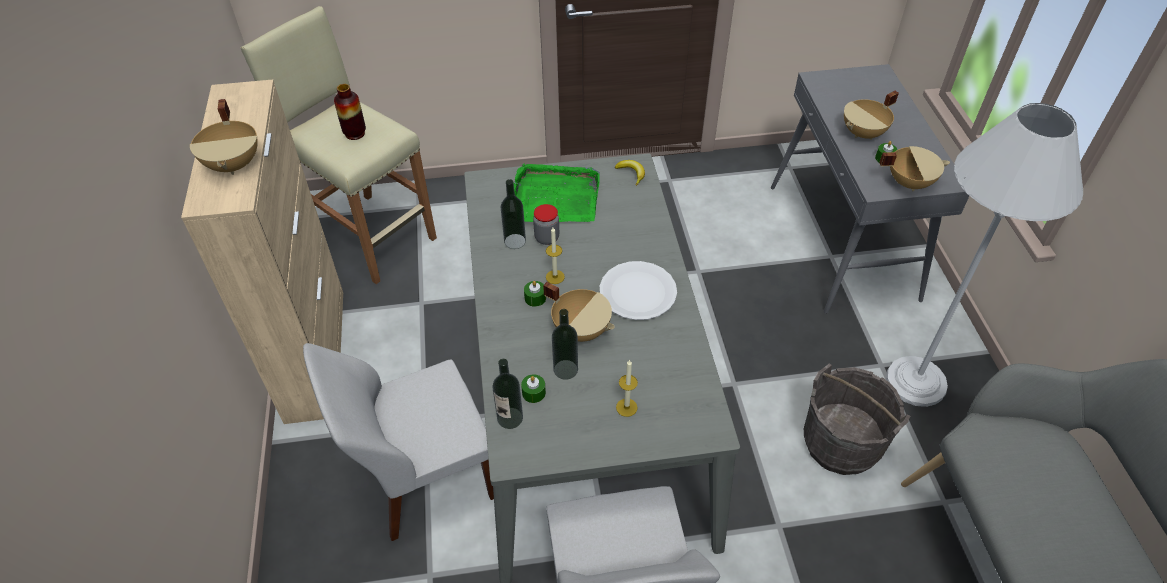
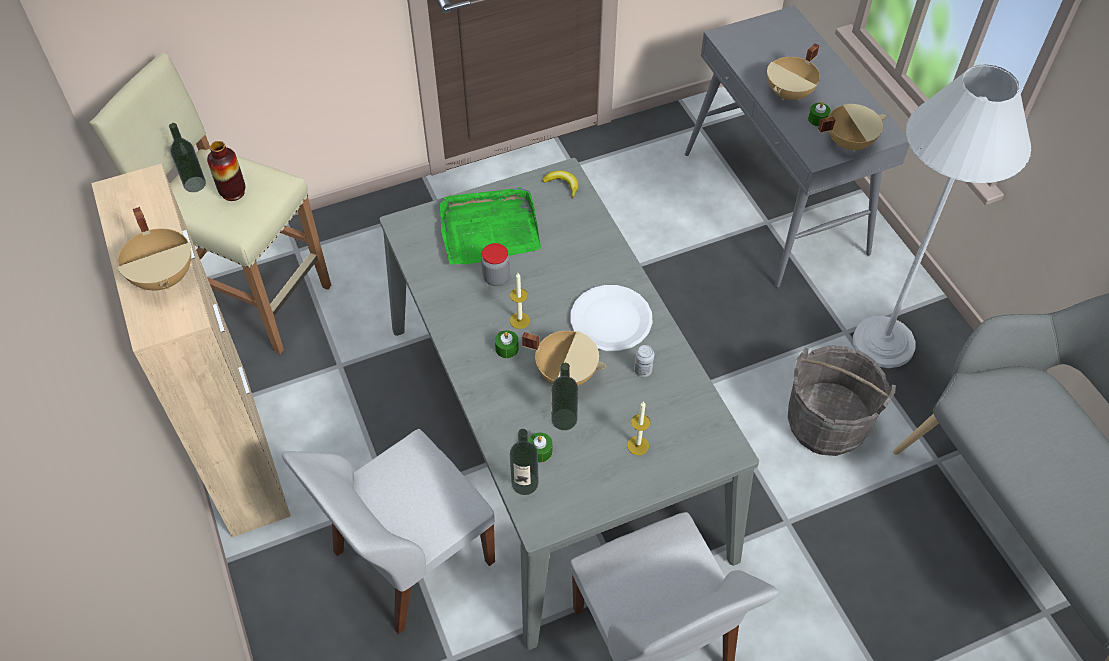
camera: 15 degrees left, 5 degrees up
bottle [501,179,526,249] -> bottle moved to [169,123,206,192]
none -> can [634,345,654,377]

